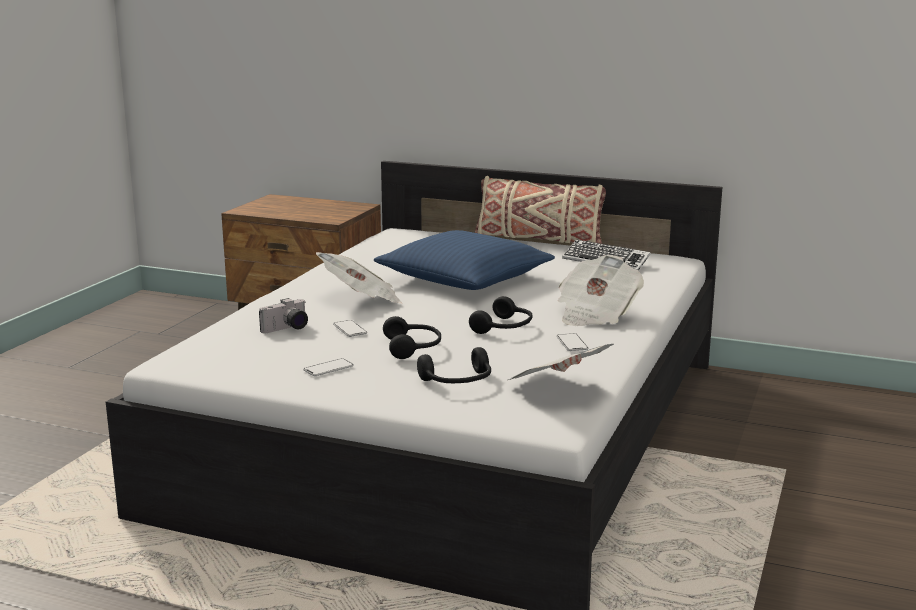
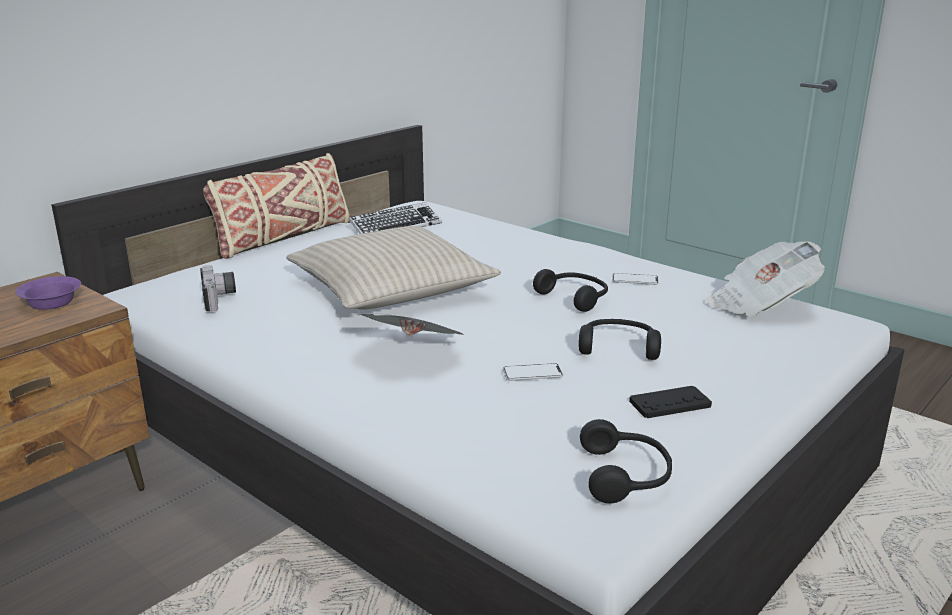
camera: 70 degrees left, 5 degrees up
camera [259,298,308,333] -> camera moved to [200,265,236,311]
phone [303,358,354,376] -> black game controller [629,386,712,418]
blue pillow [374,230,555,290] -> beige pillow [286,226,501,310]
black headphones [417,347,491,383] -> black headphones moved to [580,419,672,504]
newspaper [558,255,644,326] -> none
none -> purple bowl [16,276,81,310]

